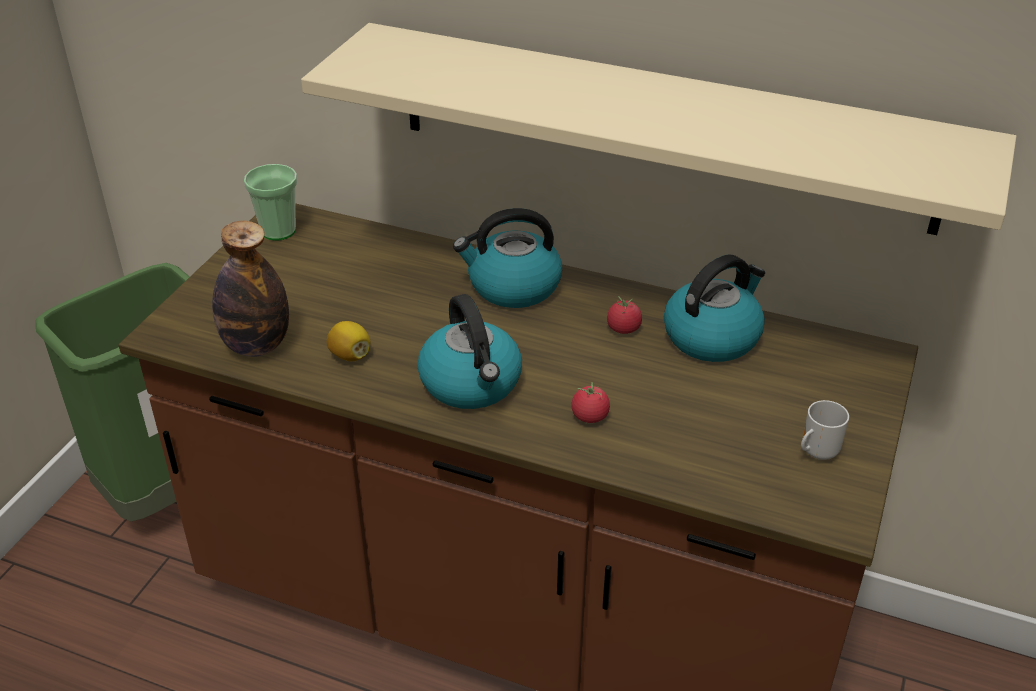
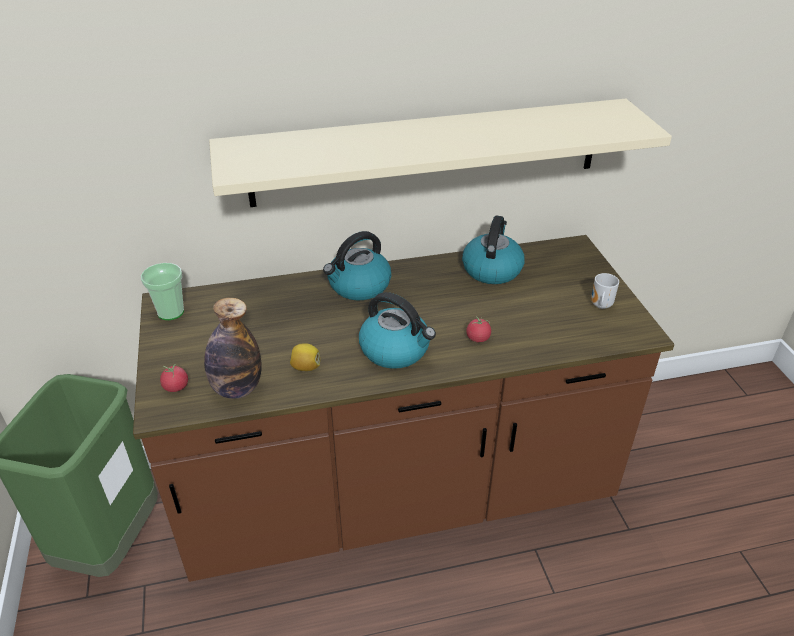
camera: 35 degrees left, 0 degrees up
tomato [607,296,642,334] -> tomato moved to [160,364,188,392]

